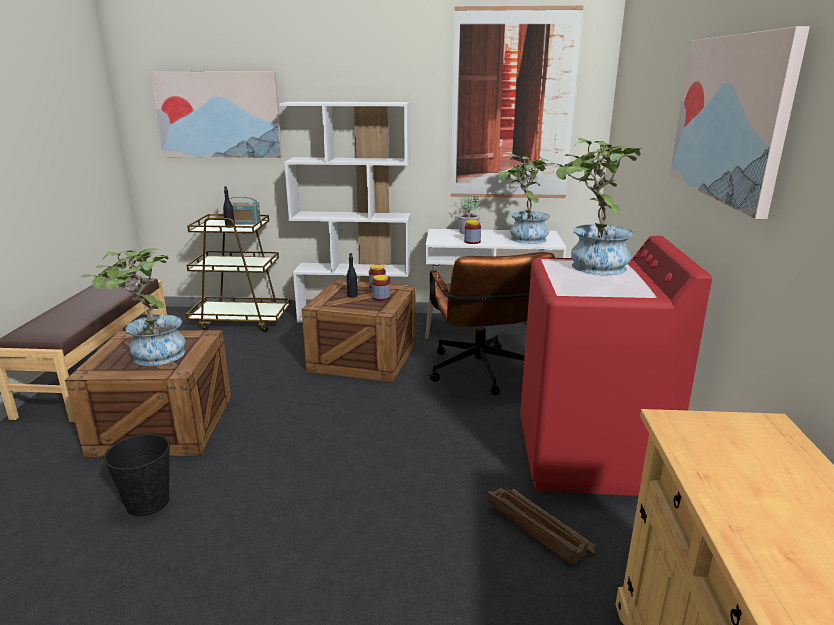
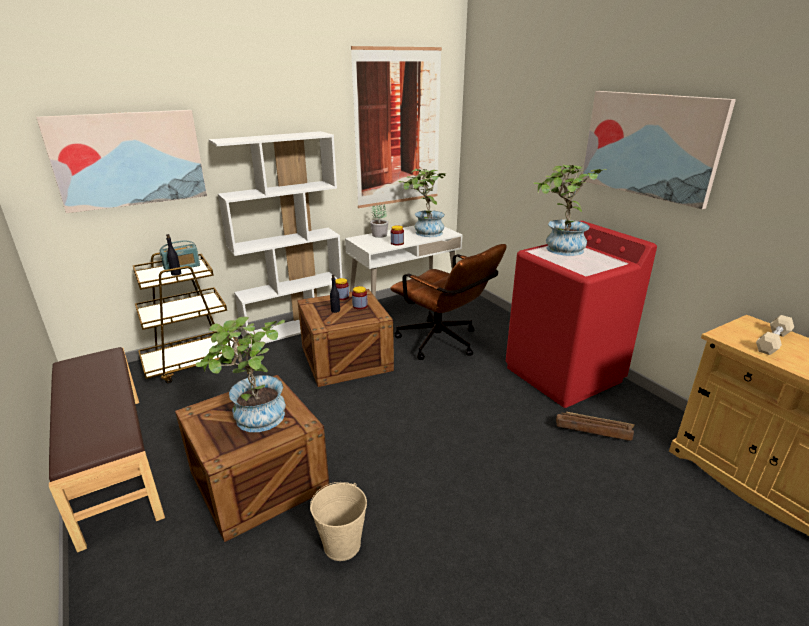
camera: 35 degrees left, 5 degrees up
black bucket [102,433,170,516] -> beige bucket [310,482,367,561]
none -> beige dumbbell [756,315,794,355]

